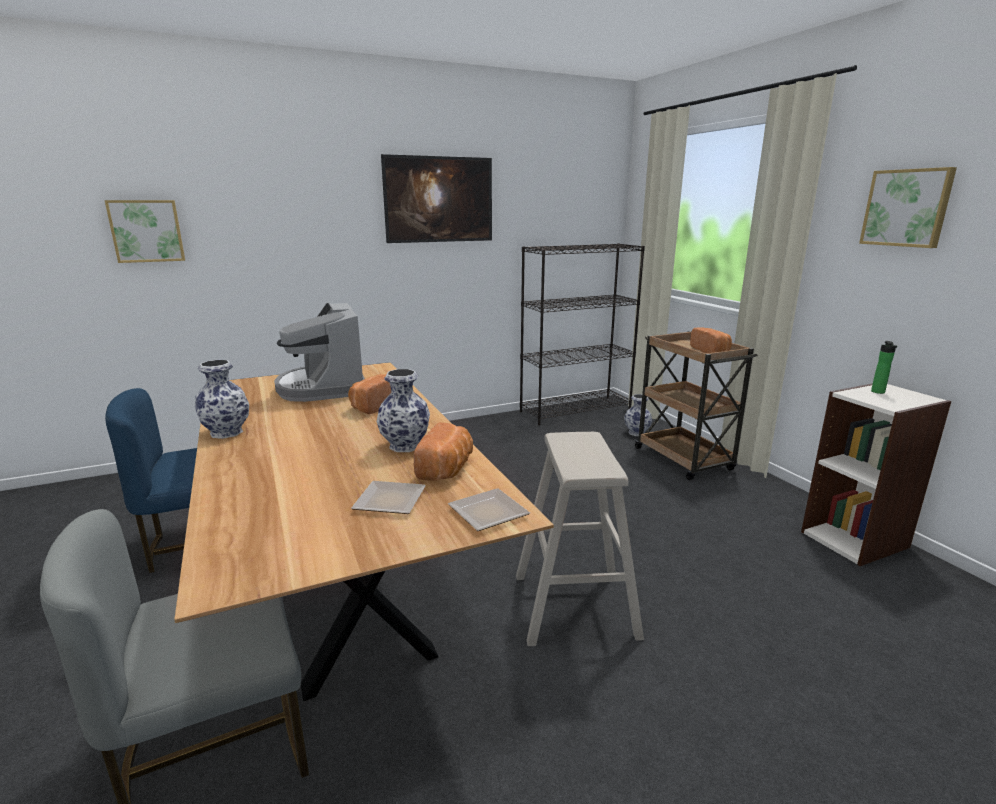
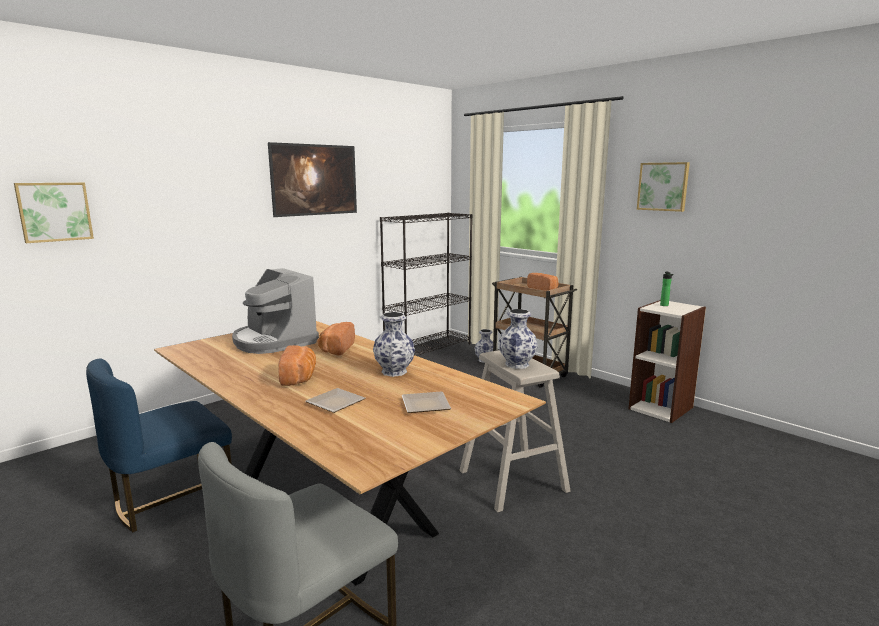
camera: 20 degrees left, 5 degrees down
vase [195,360,249,439] -> vase moved to [498,309,538,369]
bread [414,422,473,481] -> bread moved to [278,345,316,386]
plate [448,488,530,531] -> plate moved to [305,388,366,413]

